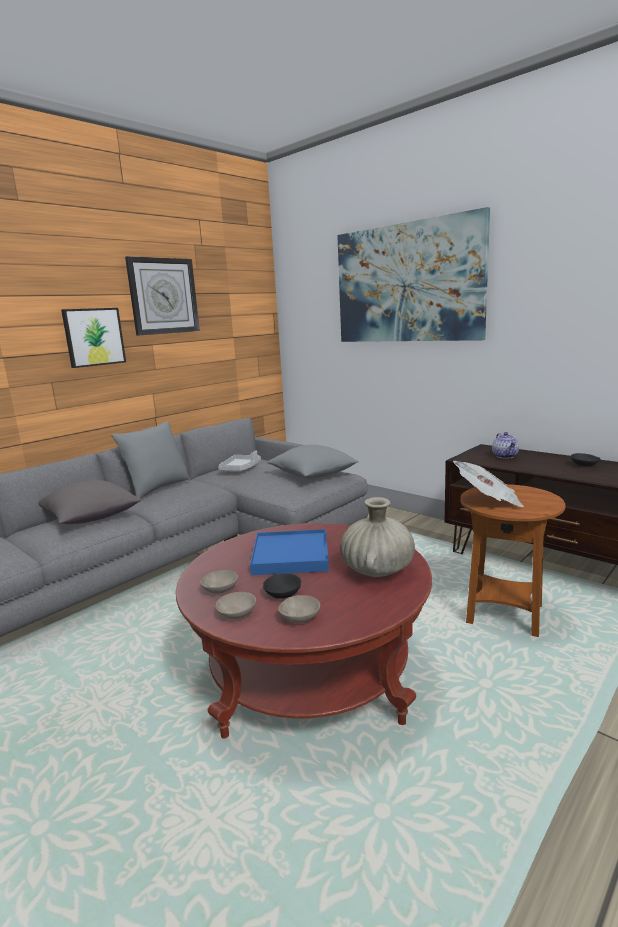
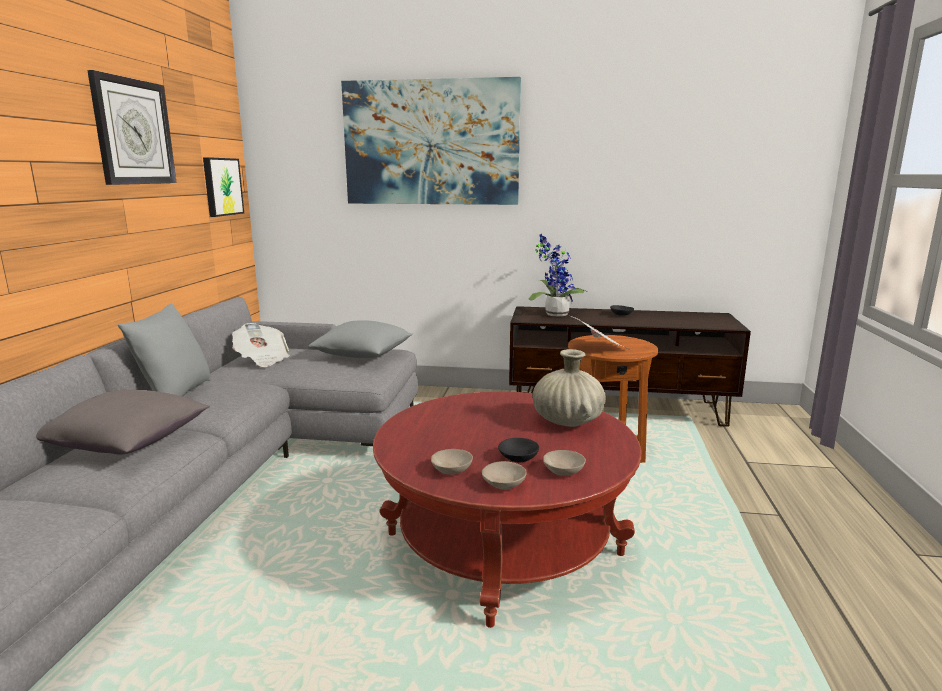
camera: 35 degrees left, 0 degrees up
picture [61,308,126,368] -> picture moved to [203,157,244,217]
grey tray [218,451,261,471] -> newspaper [232,323,290,367]
blue tray [250,529,329,575] -> none
teapot [492,432,519,459] -> potted plant [529,234,587,316]

